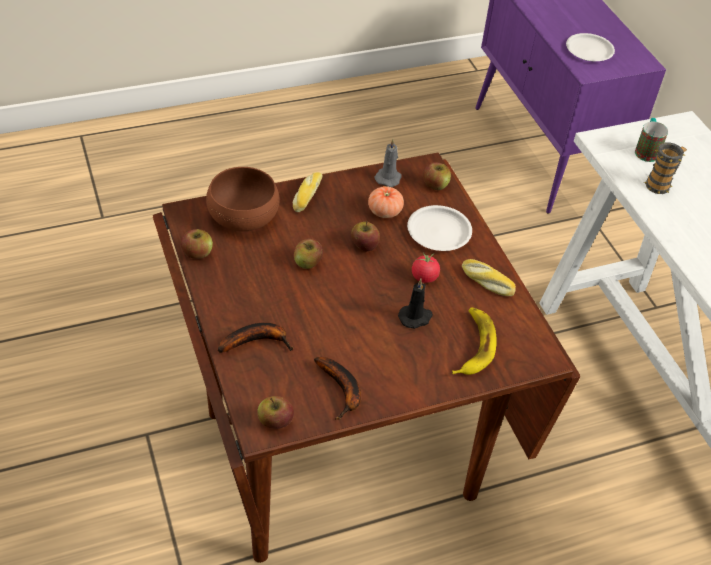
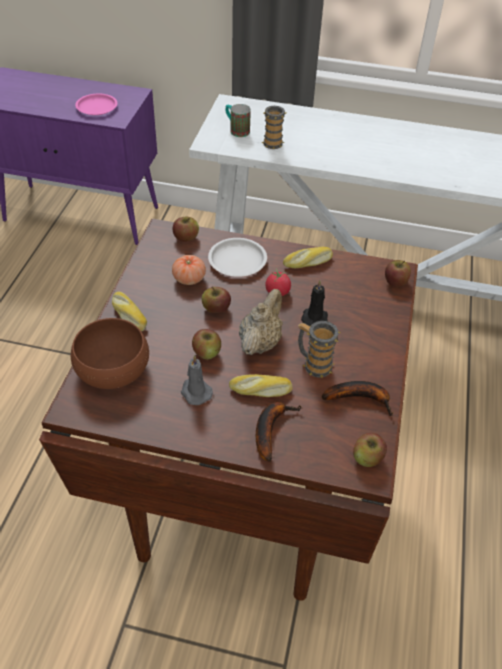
camera: 55 degrees left, 0 degrees up
apple [181,229,213,259] -> apple moved to [385,260,411,287]
grey candle [374,139,402,187] -> grey candle moved to [181,355,213,405]
banana [452,307,497,375] -> none
white plate [566,33,615,61] -> pink plate [75,94,117,115]
none -> bread [229,374,293,397]
none -> beige teapot [239,289,283,355]
none -> mug [298,321,341,378]

